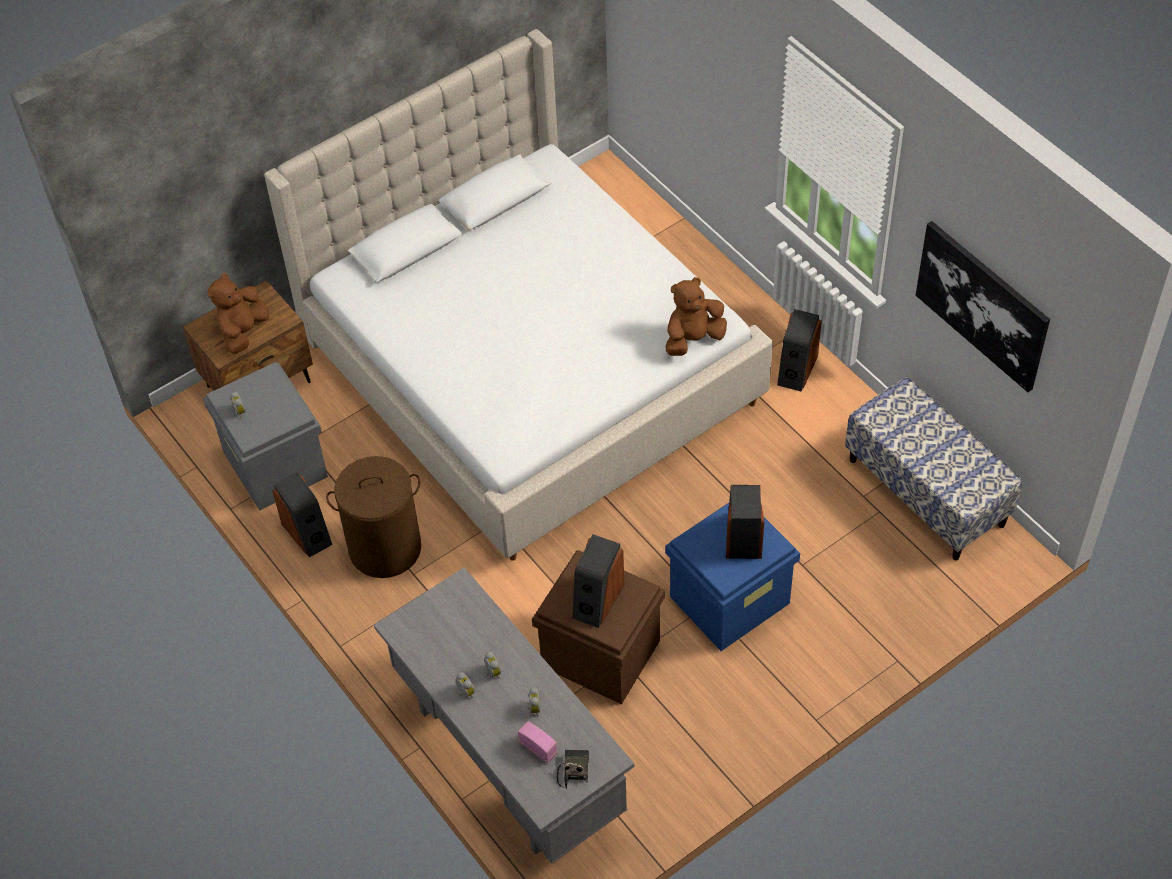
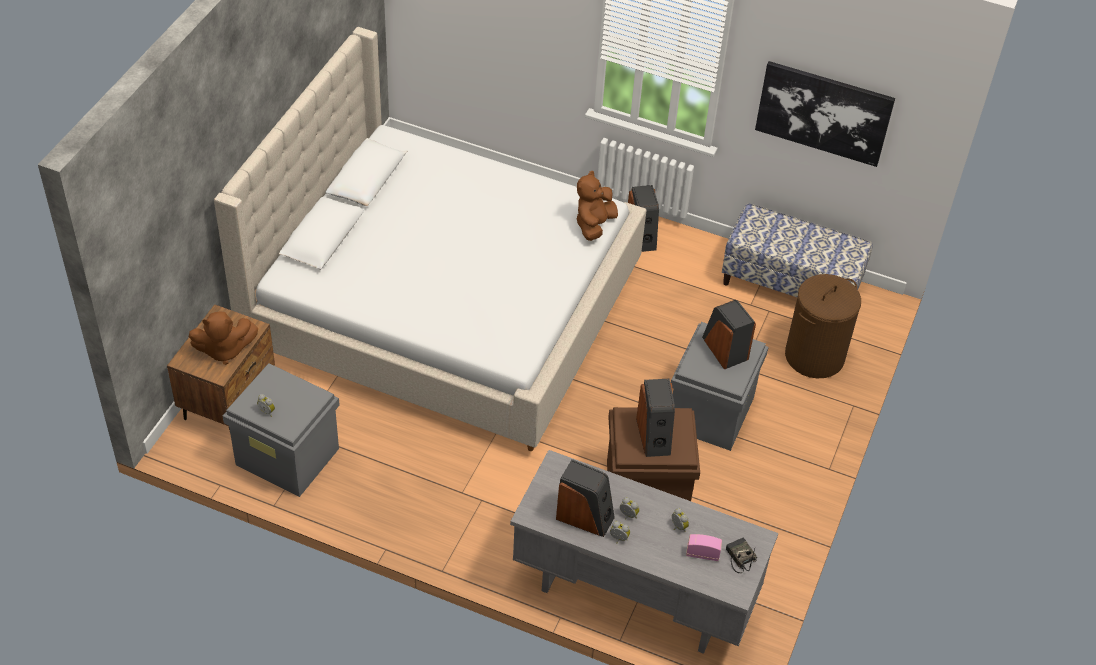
camera: 35 degrees left, 5 degrees down
brown plush toy [207,273,269,354] -> brown plush toy turned 90 degrees counterclockwise [189,311,258,365]
speaker [272,472,332,558] -> speaker moved to [556,459,615,537]
brown laundry basket [326,456,421,578] -> brown laundry basket moved to [785,274,861,378]
blue storage box [665,503,800,651] -> grey storage box [671,322,769,451]

